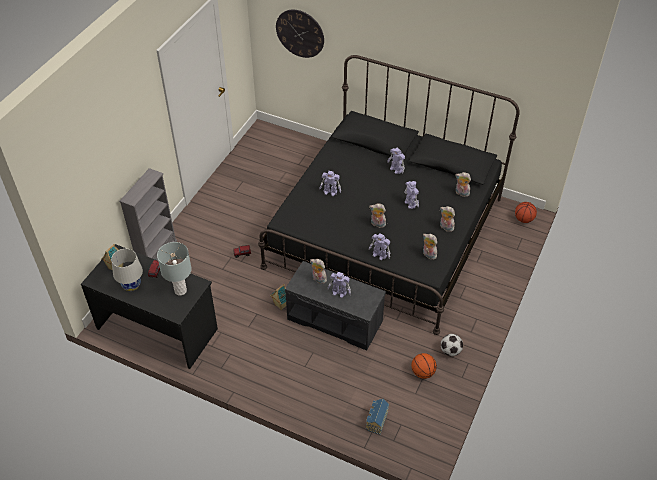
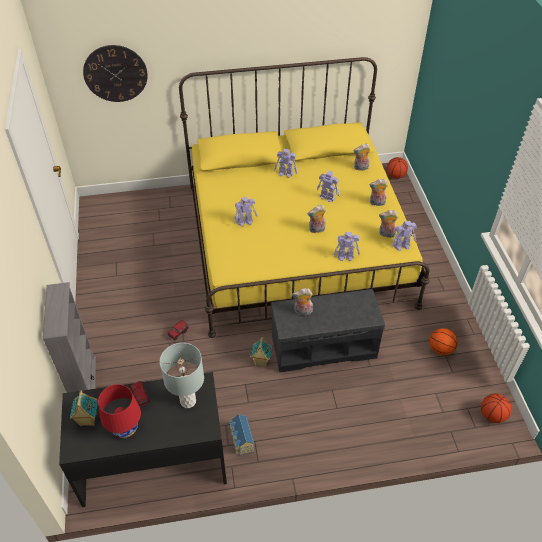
camera: 35 degrees left, 0 degrees up
white table lamp [111,249,143,291] -> red table lamp [98,384,141,438]
black bed [258,55,520,335] -> yellow bed [179,57,430,338]
toy robot [328,272,351,298] -> toy robot moved to [392,221,417,251]
toy house [366,399,389,434] -> toy house moved to [229,414,254,455]
football [441,334,463,356] -> none
none -> basketball [481,393,511,423]

